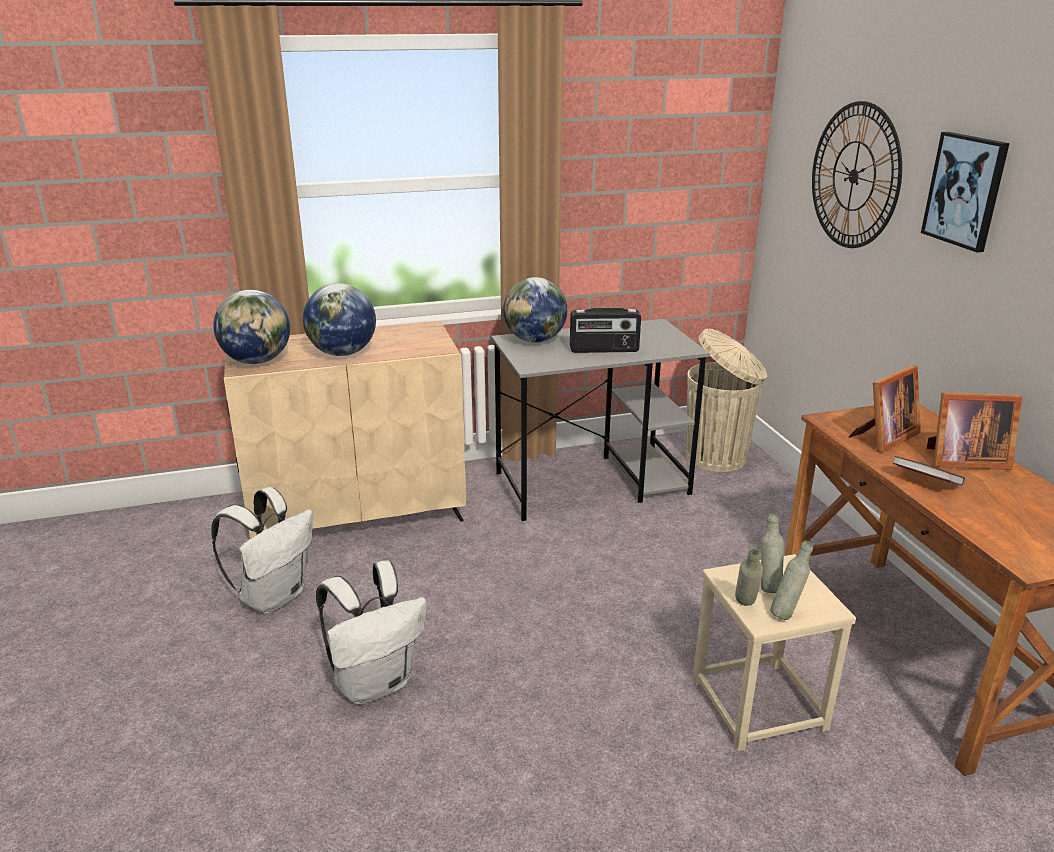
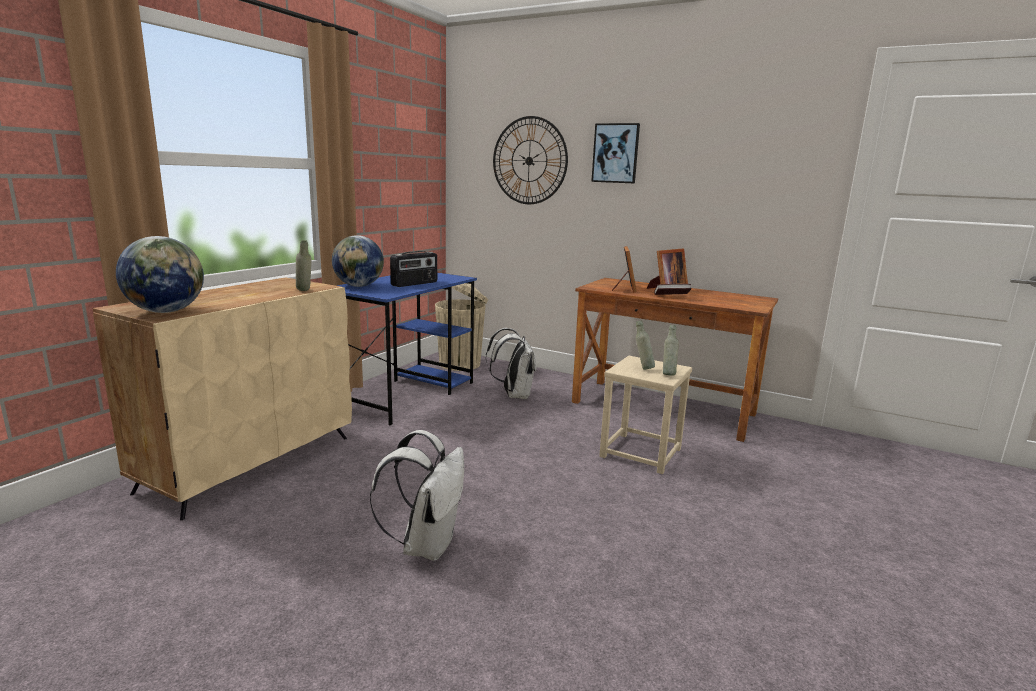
camera: 45 degrees left, 10 degrees down
white backpack [211,487,313,613] -> white backpack moved to [486,328,537,399]
globe [303,283,376,356] -> none
grey desk [491,319,710,521] -> blue desk [337,273,477,425]
grey bottle [735,548,763,606] -> grey bottle moved to [296,240,311,291]

